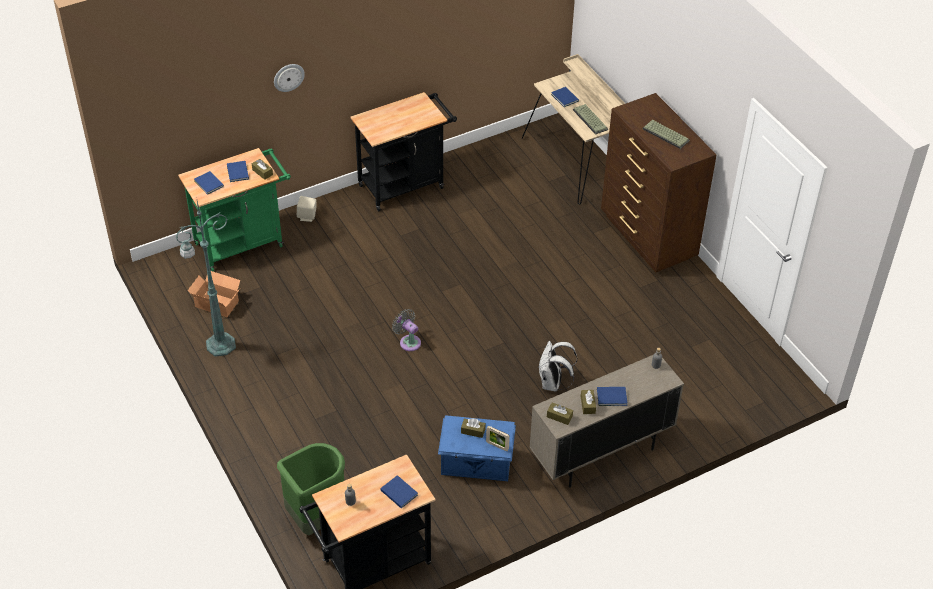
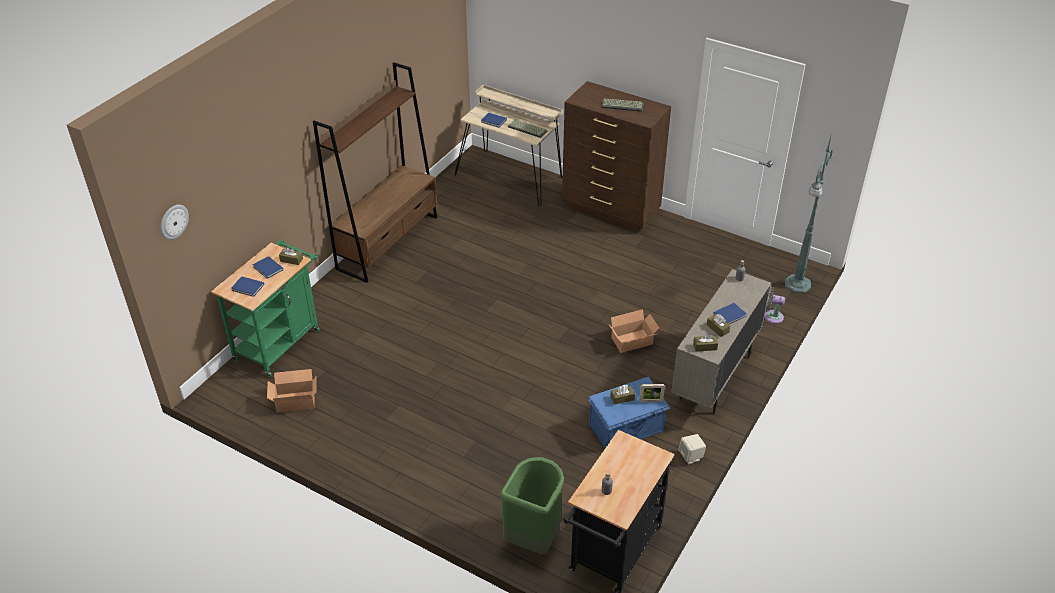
camera: 30 degrees left, 5 degrees down
green floor lamp [176,201,236,357] -> green floor lamp moved to [785,133,833,293]
wall clock [274,64,305,92] -> wall clock moved to [161,205,189,240]
beige speaker [297,196,317,222] -> beige speaker moved to [679,434,706,464]
black cart [350,92,457,212] -> brown bookcase [313,62,437,283]
blue book [380,475,418,508] -> none
grey fan [392,309,421,351] -> grey fan moved to [764,286,785,324]
white backpack [539,341,578,391] -> cardboard box [609,309,659,353]

